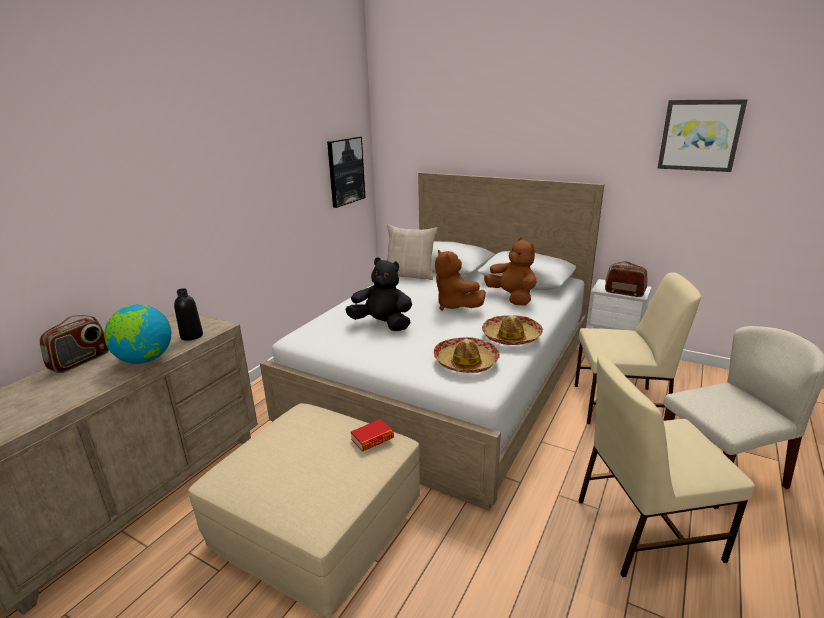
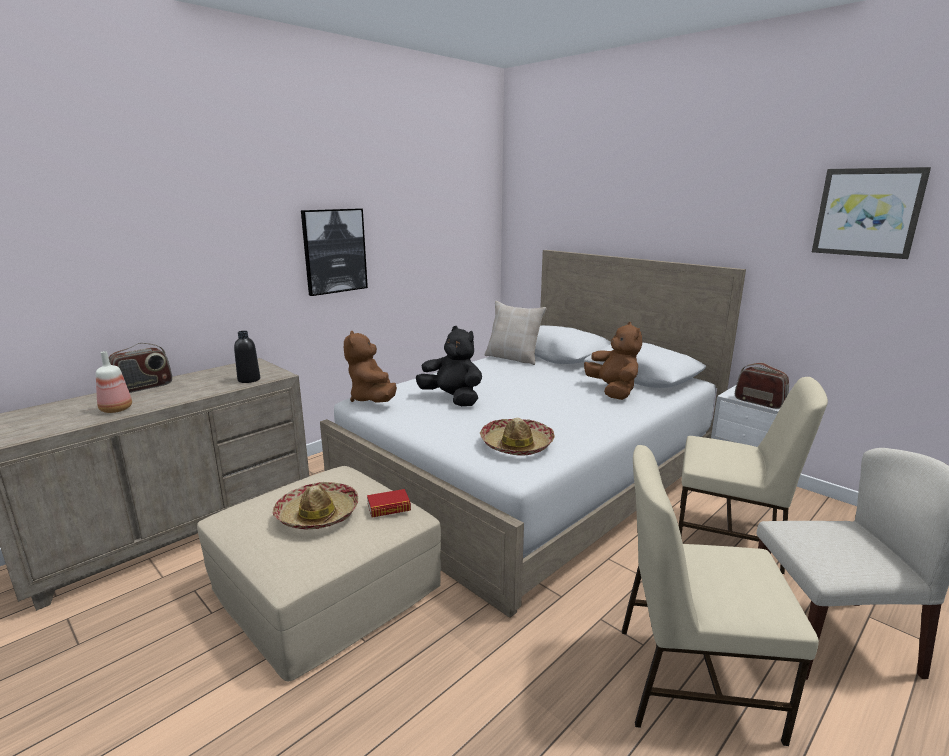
camera: 15 degrees right, 5 degrees down
globe [104,304,171,364] -> none
picture [327,137,365,208] -> picture moved to [301,208,368,296]
brown plush toy [435,250,486,310] -> brown plush toy moved to [344,331,397,403]
hat [482,315,543,345] -> hat moved to [273,482,358,529]
none -> bottle [96,351,132,413]

